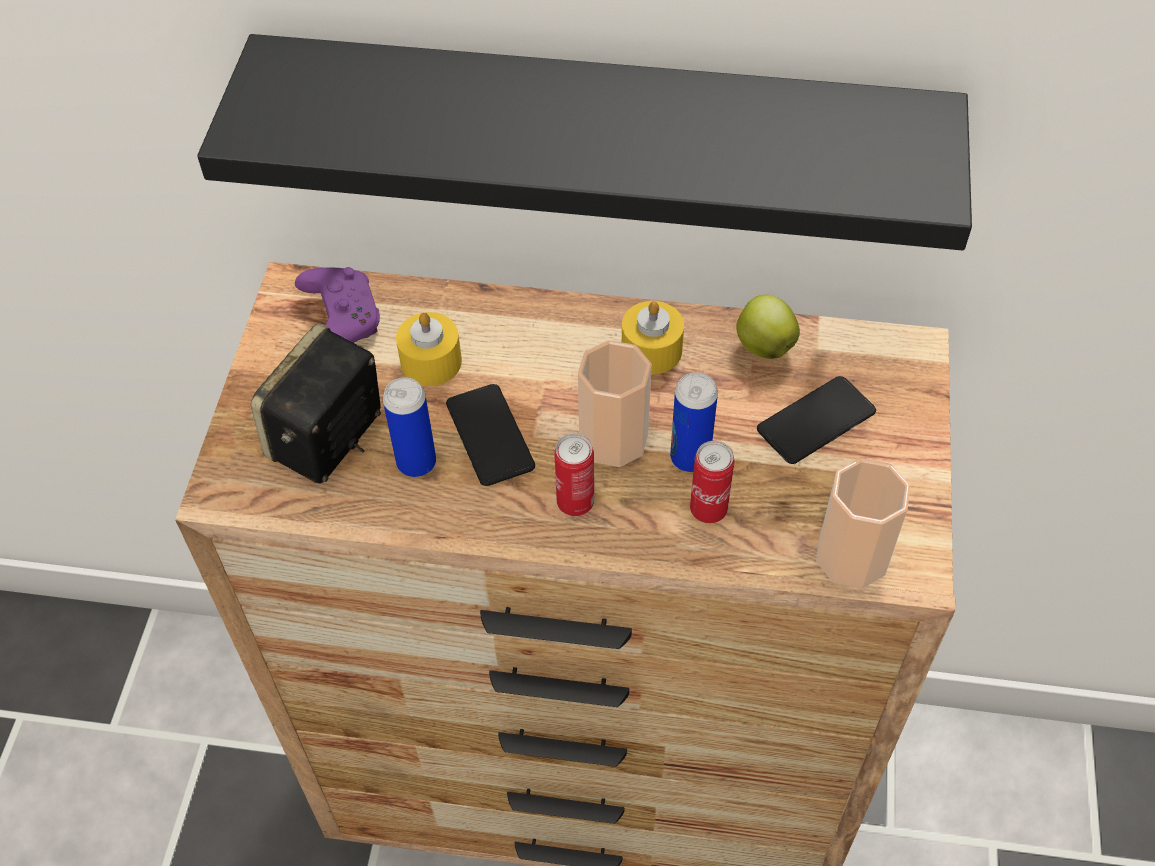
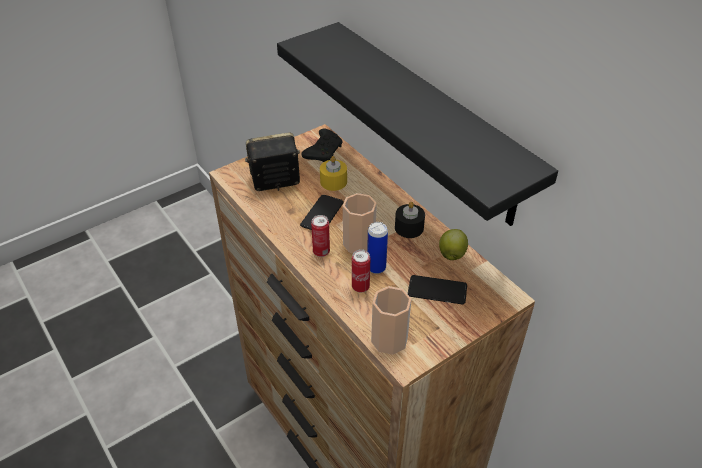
camera: 45 degrees right, 10 degrees down
purple game controller [295,267,380,343] -> black game controller [301,129,342,162]
can [383,377,436,477] -> none
yellow candle [622,301,684,374] -> black candle [395,202,425,238]

